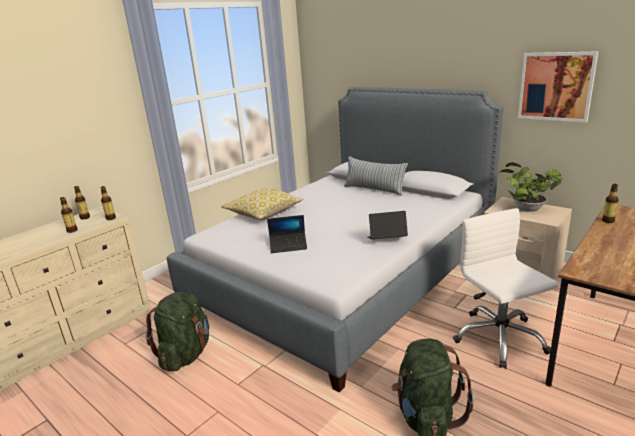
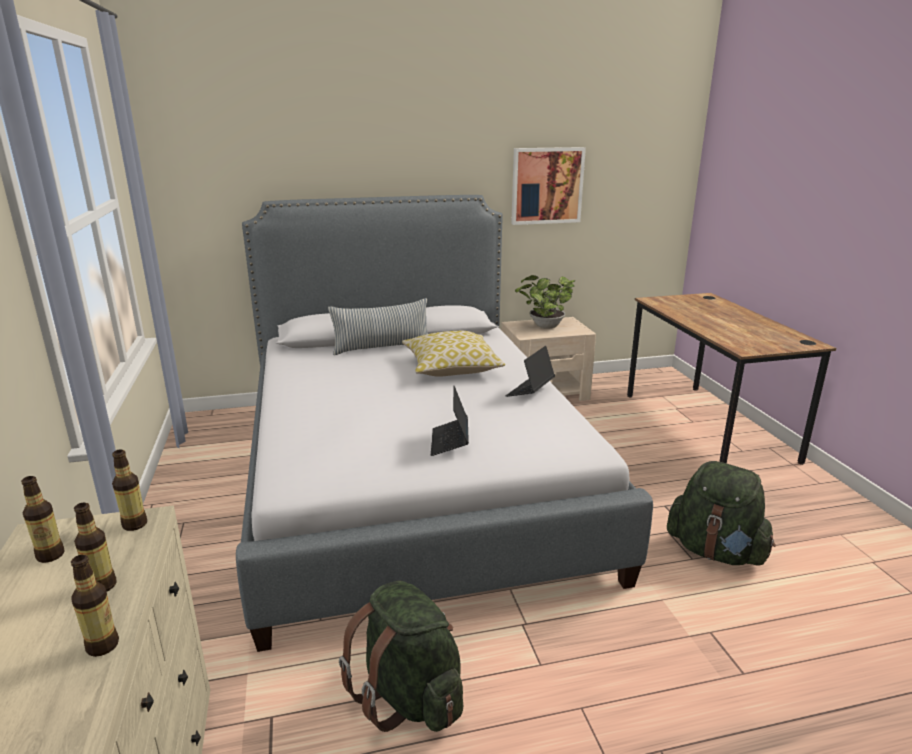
camera: 55 degrees left, 0 degrees up
pillow [221,188,303,220] -> pillow moved to [402,331,505,377]
laptop [267,215,307,253] -> laptop turned 150 degrees clockwise [431,386,469,456]
white office chair [453,208,558,369] -> none
bottle [602,184,619,223] -> bottle moved to [71,555,119,657]

